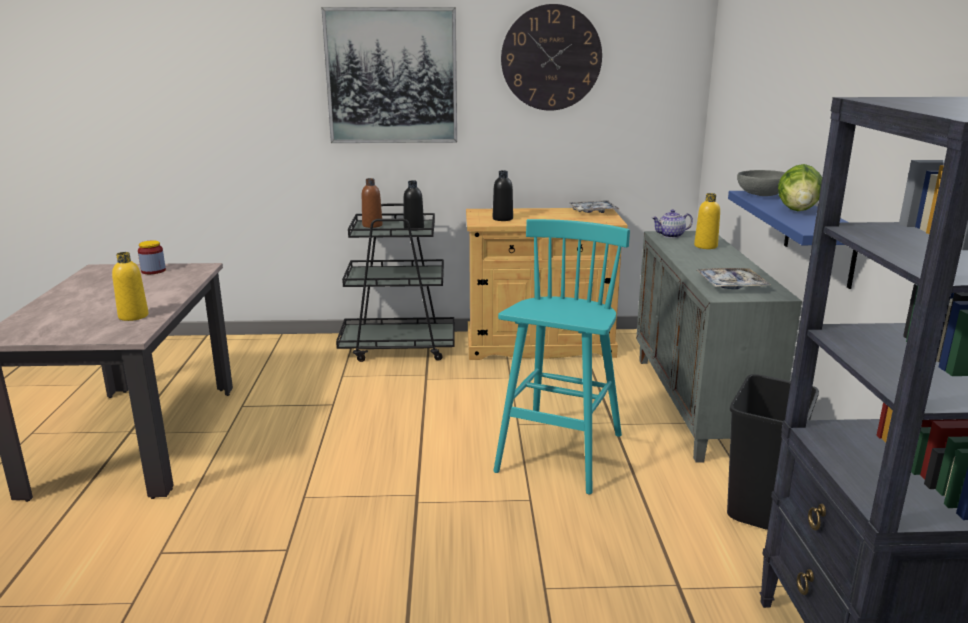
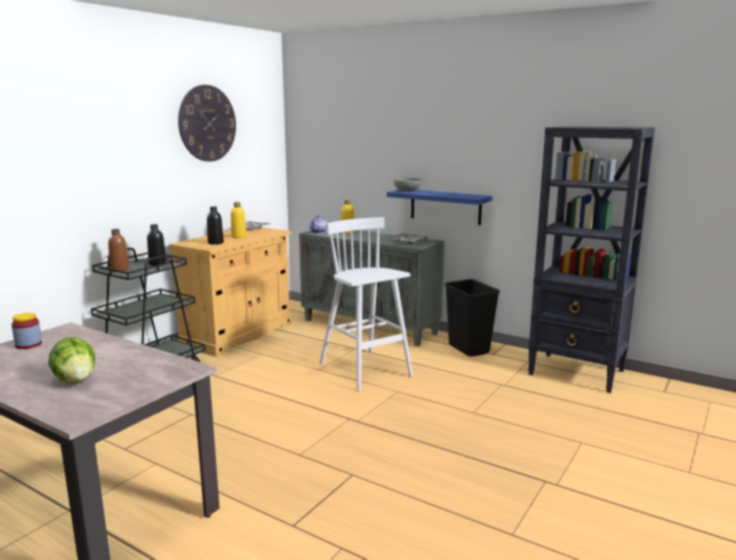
camera: 55 degrees left, 5 degrees down
yellow bottle [112,252,149,321] -> yellow bottle moved to [231,202,246,238]
picture [321,7,457,143] -> none
turquoise stool [493,219,630,494] -> white stool [319,217,413,391]
lettuce [778,164,822,211] -> lettuce moved to [48,337,95,384]

